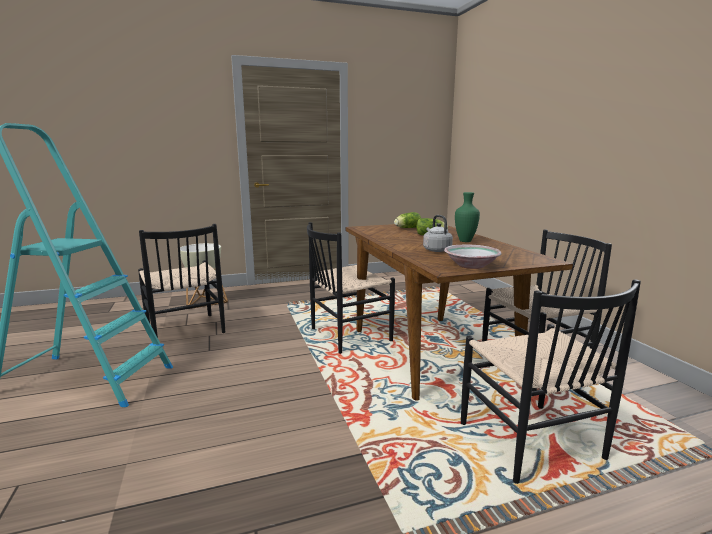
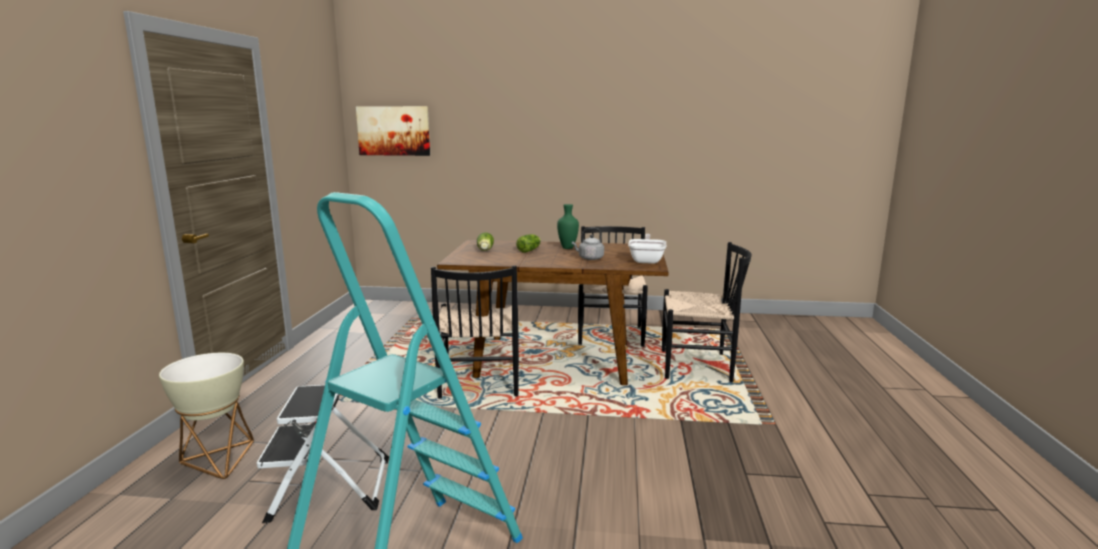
camera: 65 degrees left, 0 degrees up
black chair [138,224,225,338] -> step ladder [257,385,389,523]
bowl [444,245,502,269] -> frying pan [628,234,666,264]
none -> picture [356,106,430,156]

